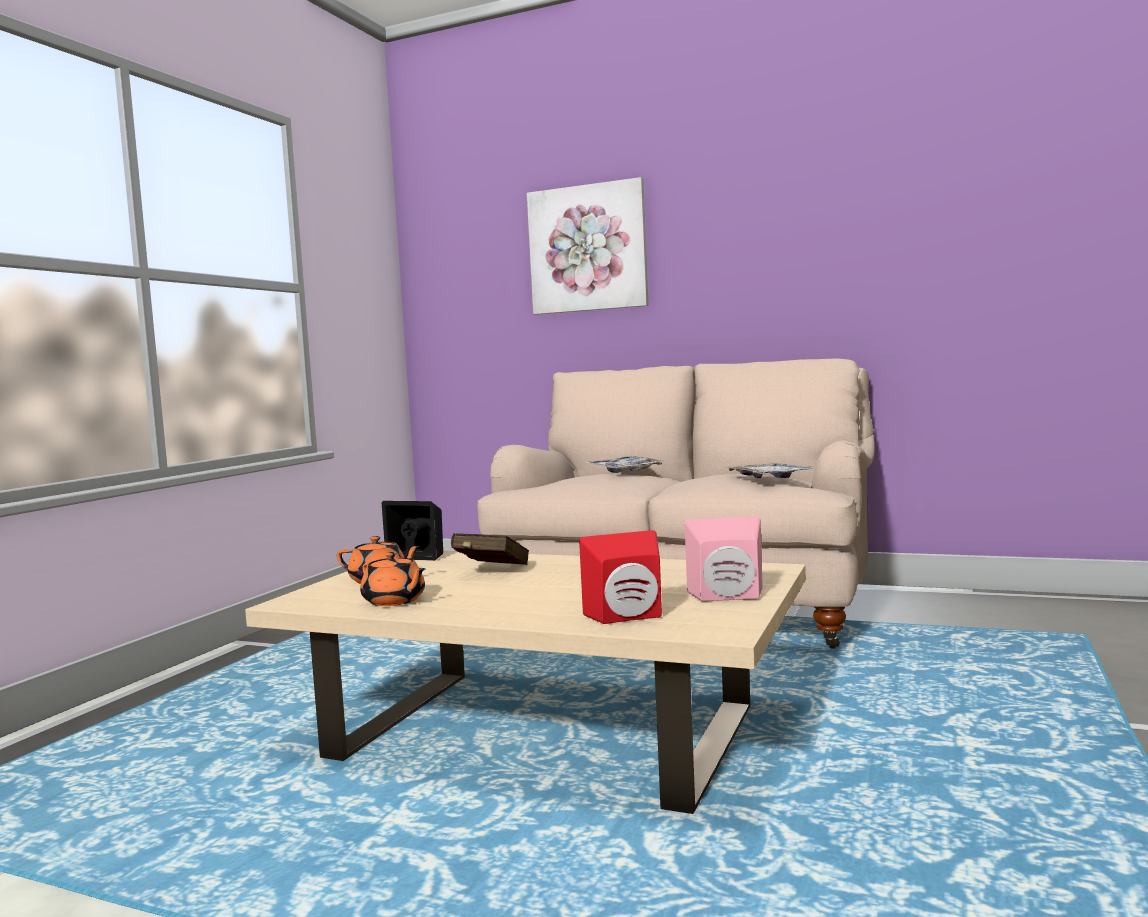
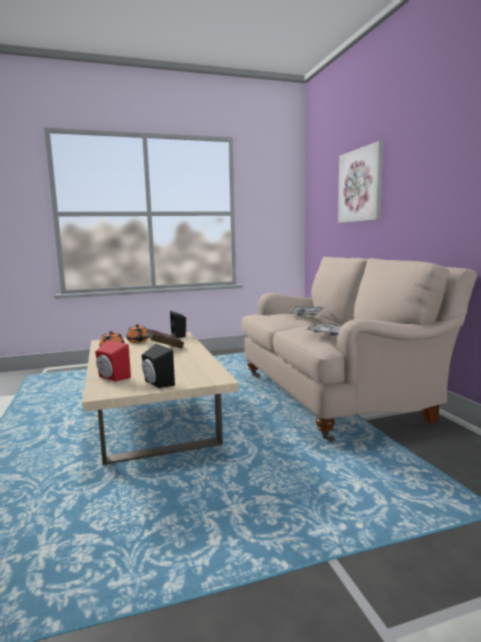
camera: 50 degrees right, 5 degrees up
pink speaker [685,517,763,602] -> black speaker [142,344,175,388]

